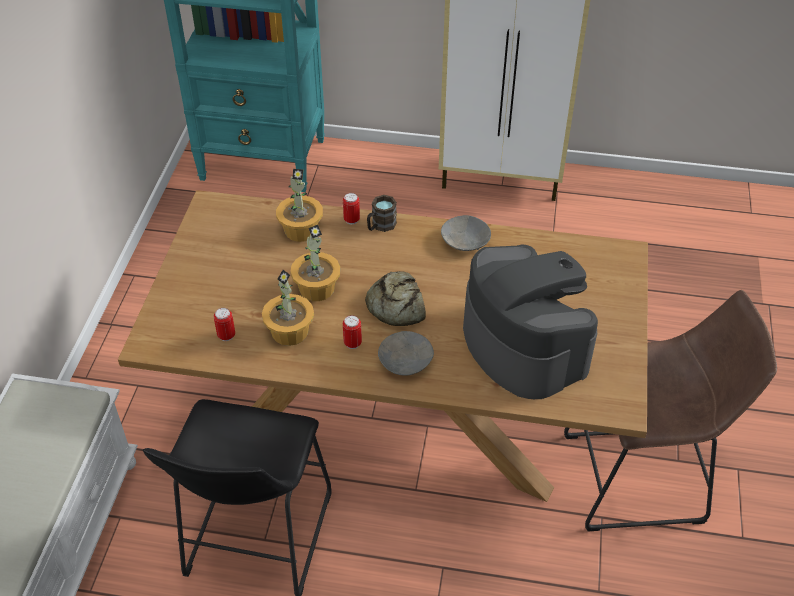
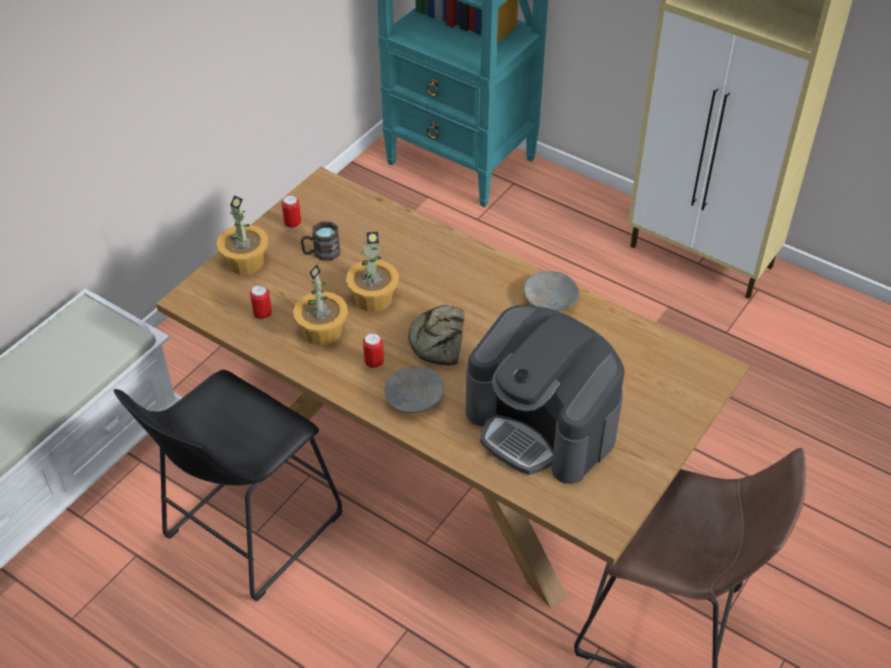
camera: 25 degrees right, 0 degrees up
potted plant [276,169,323,242] -> potted plant moved to [216,195,269,275]
can [343,193,360,225] -> can moved to [282,195,301,229]
brown mug [367,195,397,232] -> brown mug moved to [301,221,340,261]
coffee machine [463,245,598,399] -> coffee machine turned 135 degrees clockwise [466,305,624,484]

